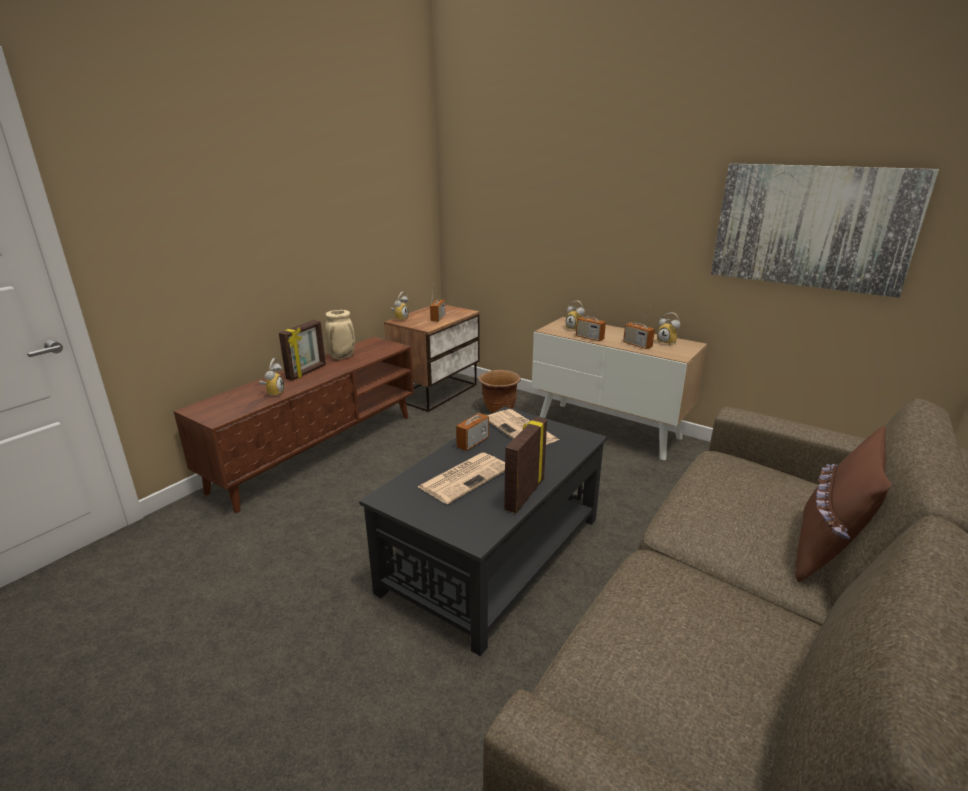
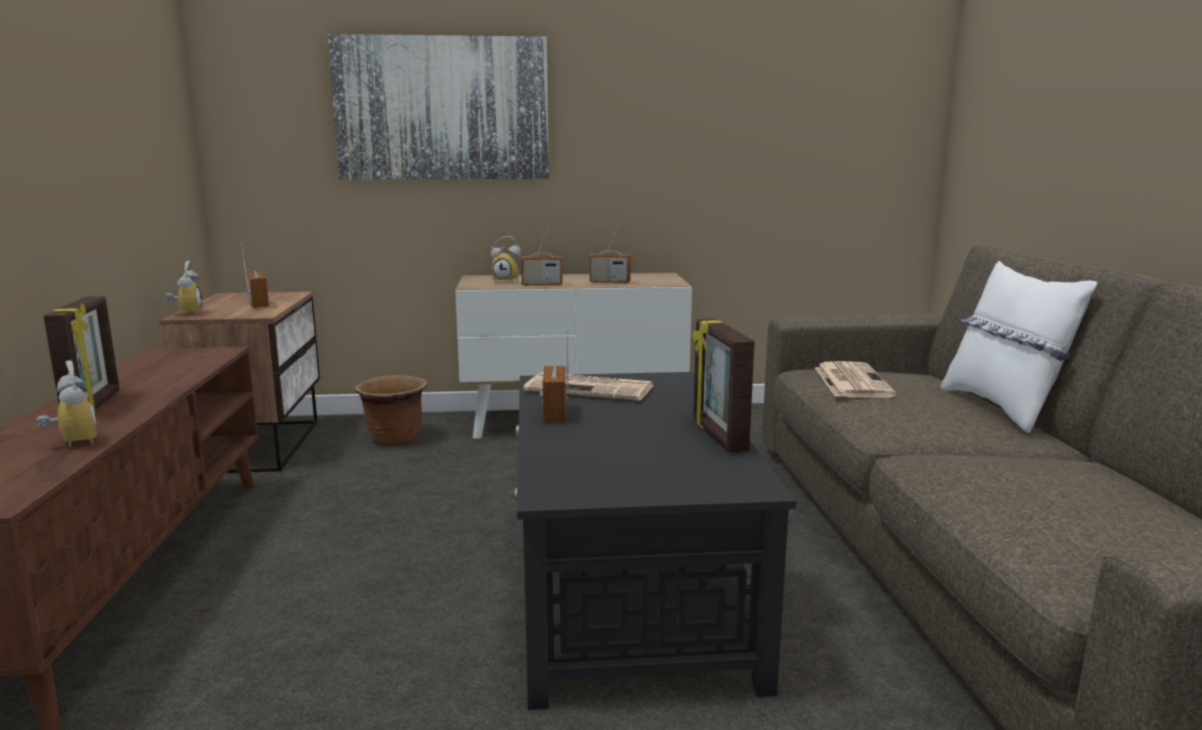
camera: 40 degrees left, 10 degrees down
beige vase [325,310,355,359] -> none
newspaper [418,453,505,504] -> newspaper moved to [815,361,896,398]
alarm clock [657,313,680,346] -> none
picture [711,163,939,298] -> picture moved to [328,34,549,179]
brown pillow [795,426,891,582] -> white pillow [941,261,1097,433]

